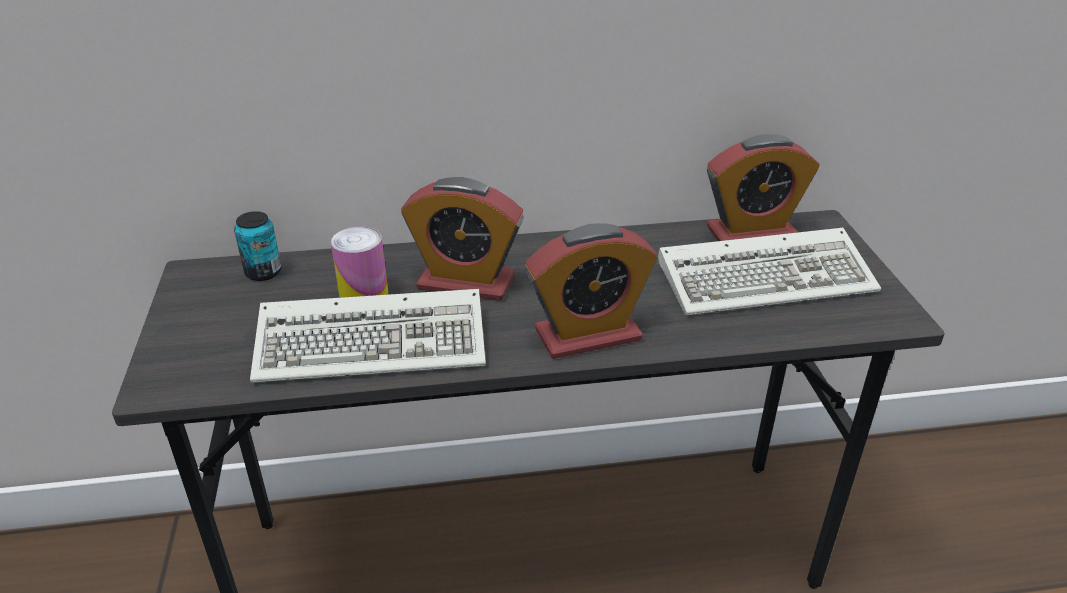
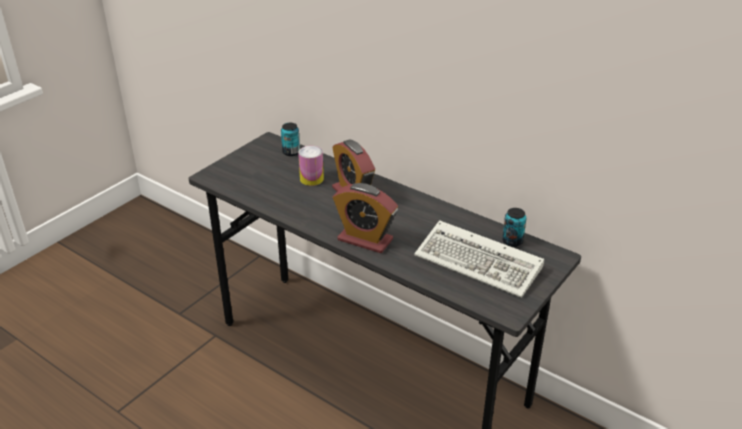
camera: 45 degrees right, 0 degrees up
keyboard [250,289,486,383] -> none
alarm clock [707,134,820,241] -> can [502,208,527,247]

